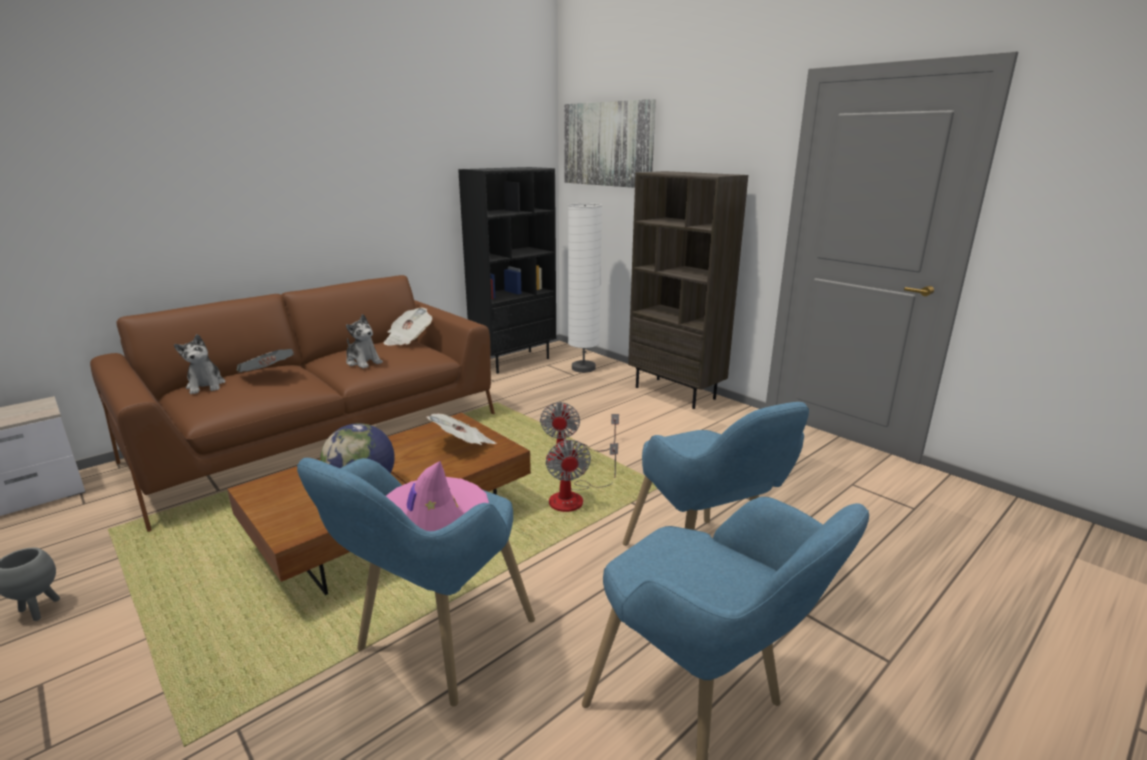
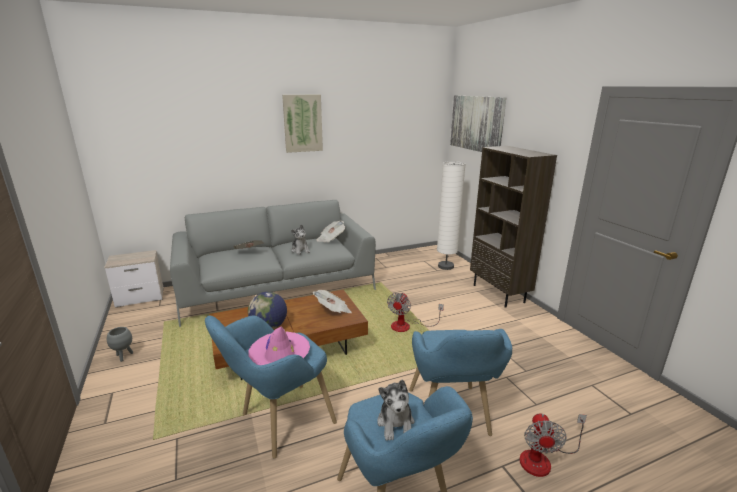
camera: 20 degrees right, 0 degrees up
brown sofa [90,275,495,532] -> grey sofa [170,200,376,327]
plush toy [174,334,226,394] -> plush toy moved to [377,379,414,441]
black bookcase [458,167,556,374] -> none
fan [546,439,618,512] -> fan moved to [519,414,587,477]
none -> picture [282,95,323,153]

